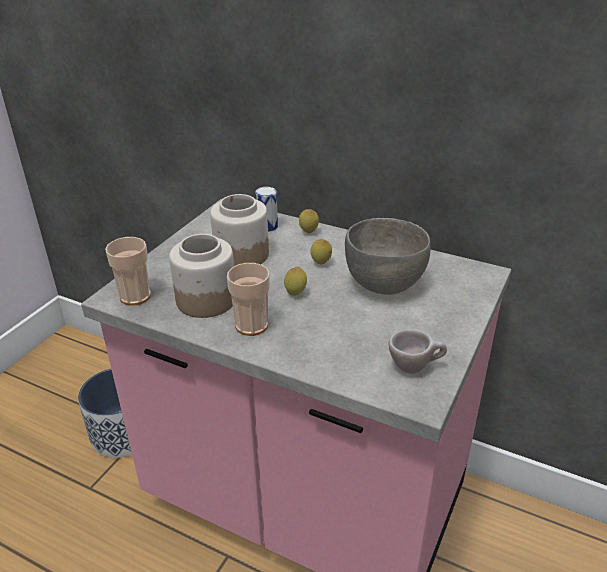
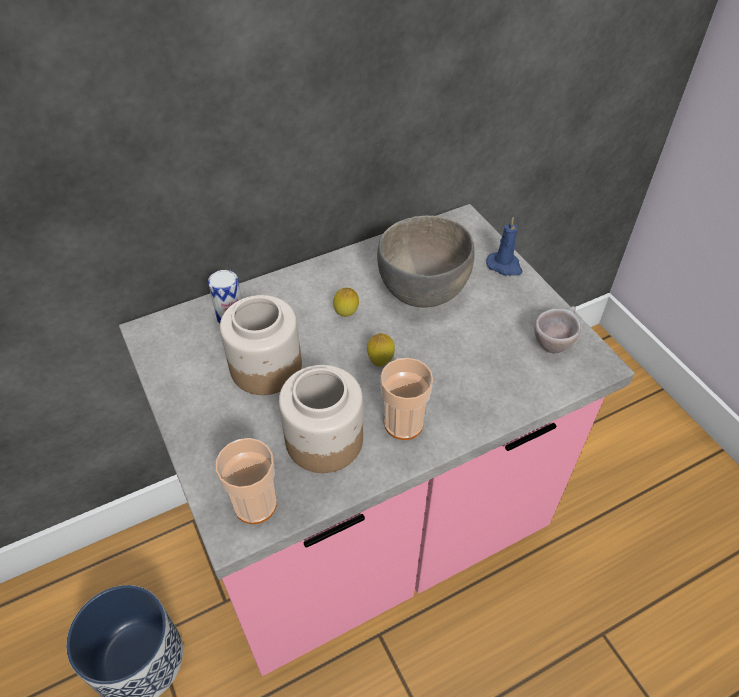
camera: 55 degrees left, 15 degrees up
lemon [299,209,319,233] -> none
none -> blue candle [486,217,522,276]

